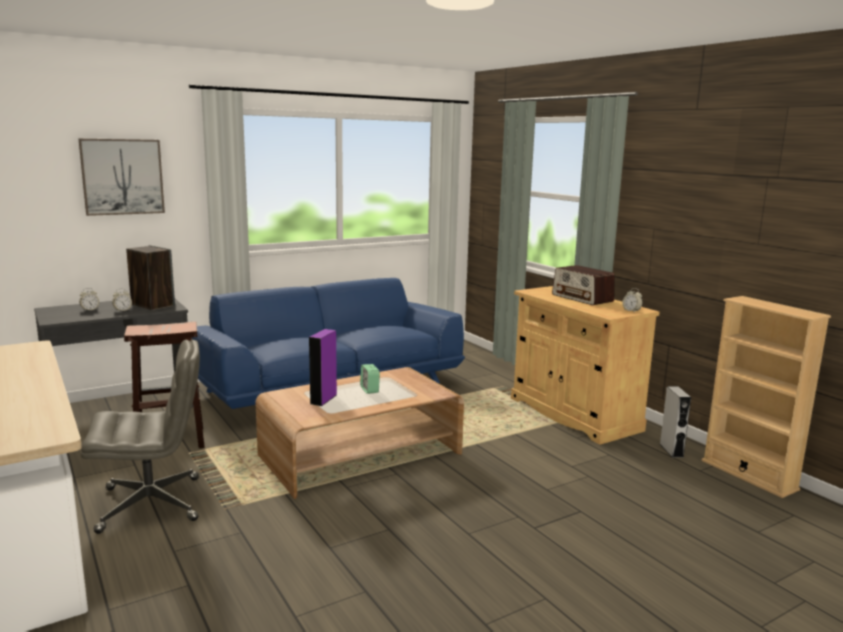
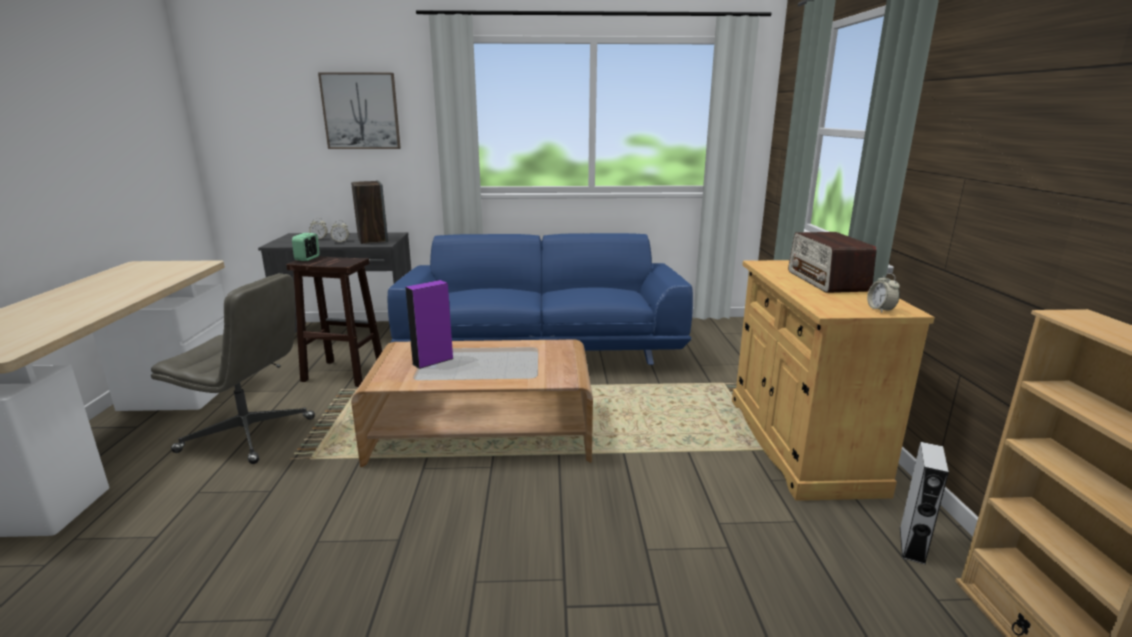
camera: 30 degrees right, 5 degrees up
alarm clock [360,364,380,394] -> alarm clock moved to [292,233,320,261]

